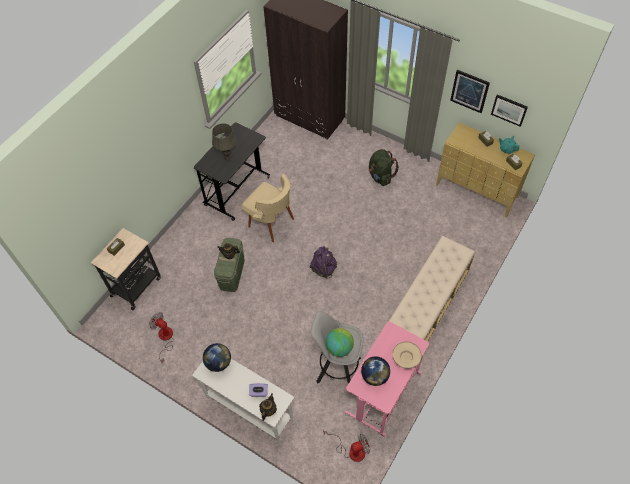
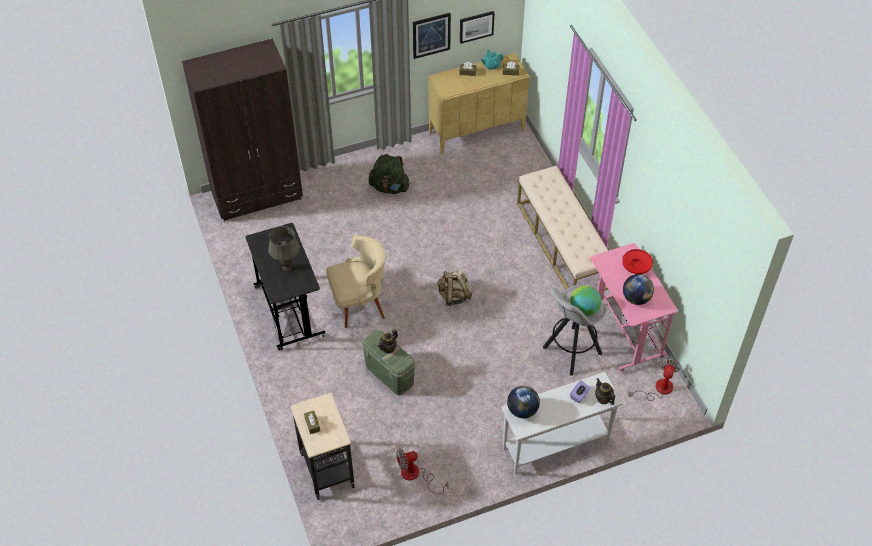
camera: 55 degrees left, 5 degrees down
purple backpack [310,246,337,279] -> beige backpack [437,270,472,306]
beige bowl [393,341,421,369] -> red bowl [622,249,653,274]

